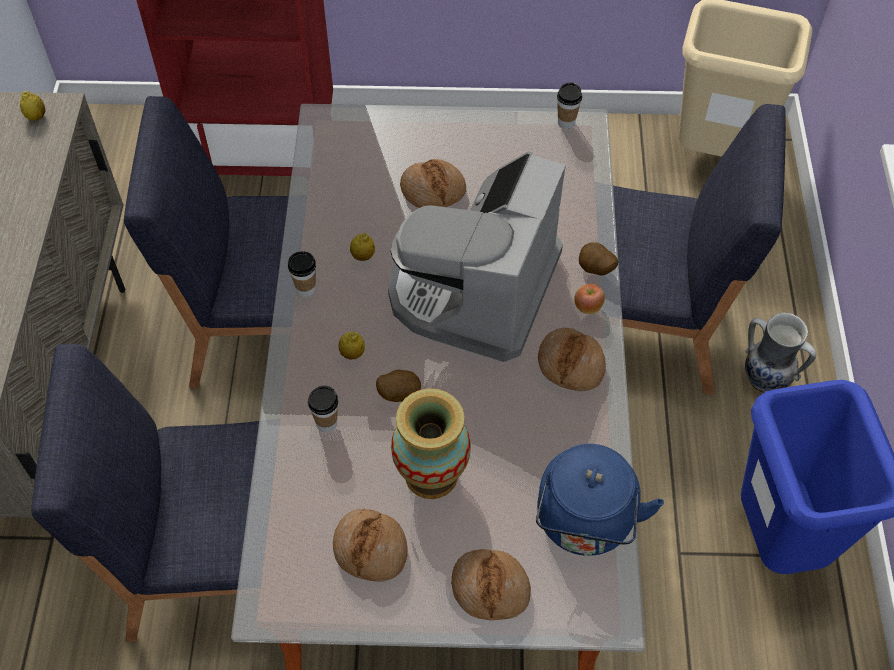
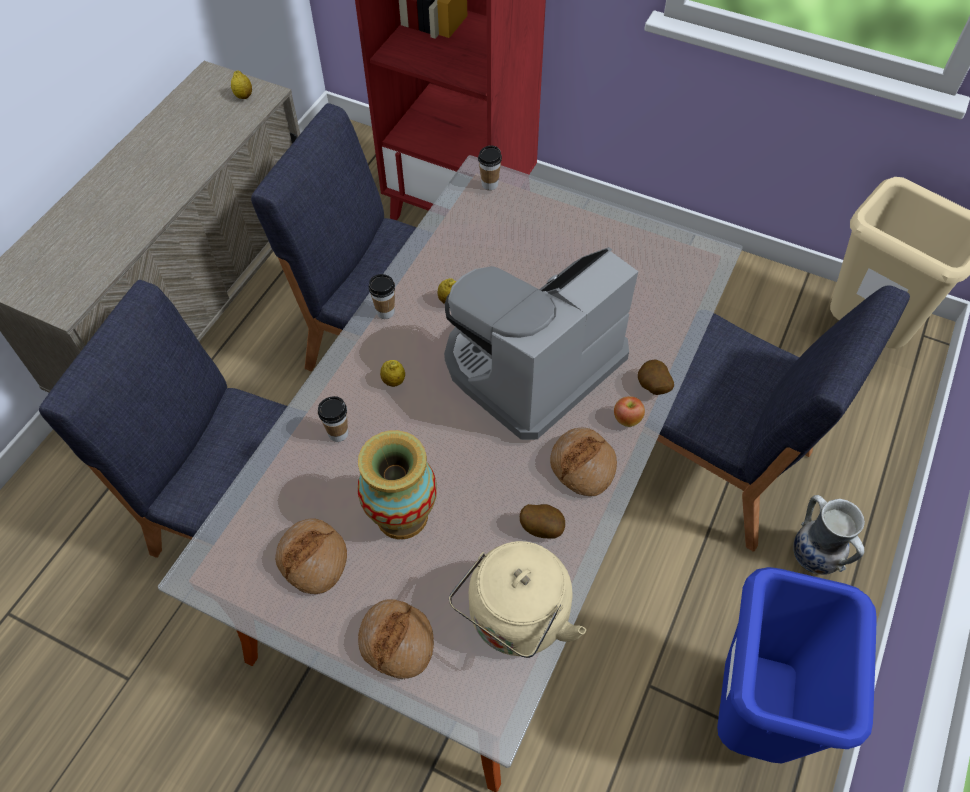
camera: 25 degrees right, 0 degrees up
potato [376,370,421,402] -> potato moved to [520,504,565,539]
bread [400,159,466,208] -> none
blue kettle [536,444,664,556] -> beige kettle [449,541,586,658]
cup [557,82,582,129] -> cup moved to [478,146,502,190]

